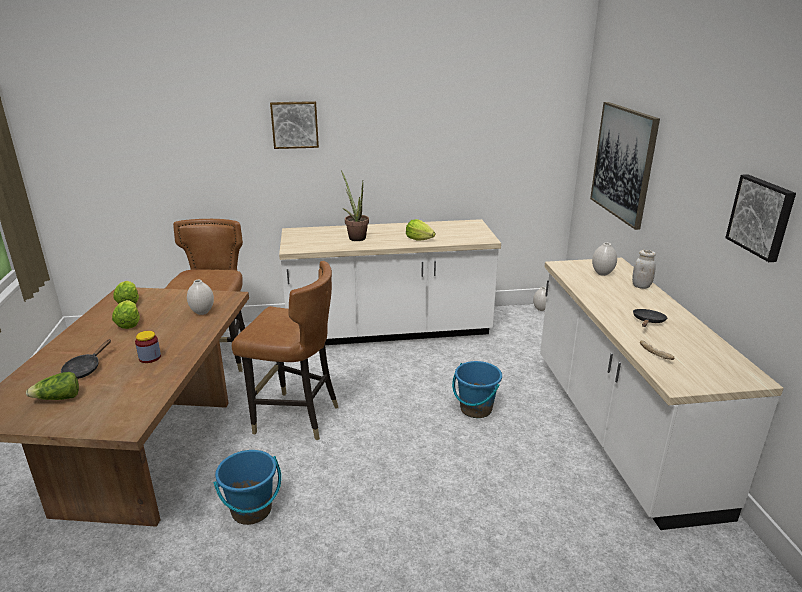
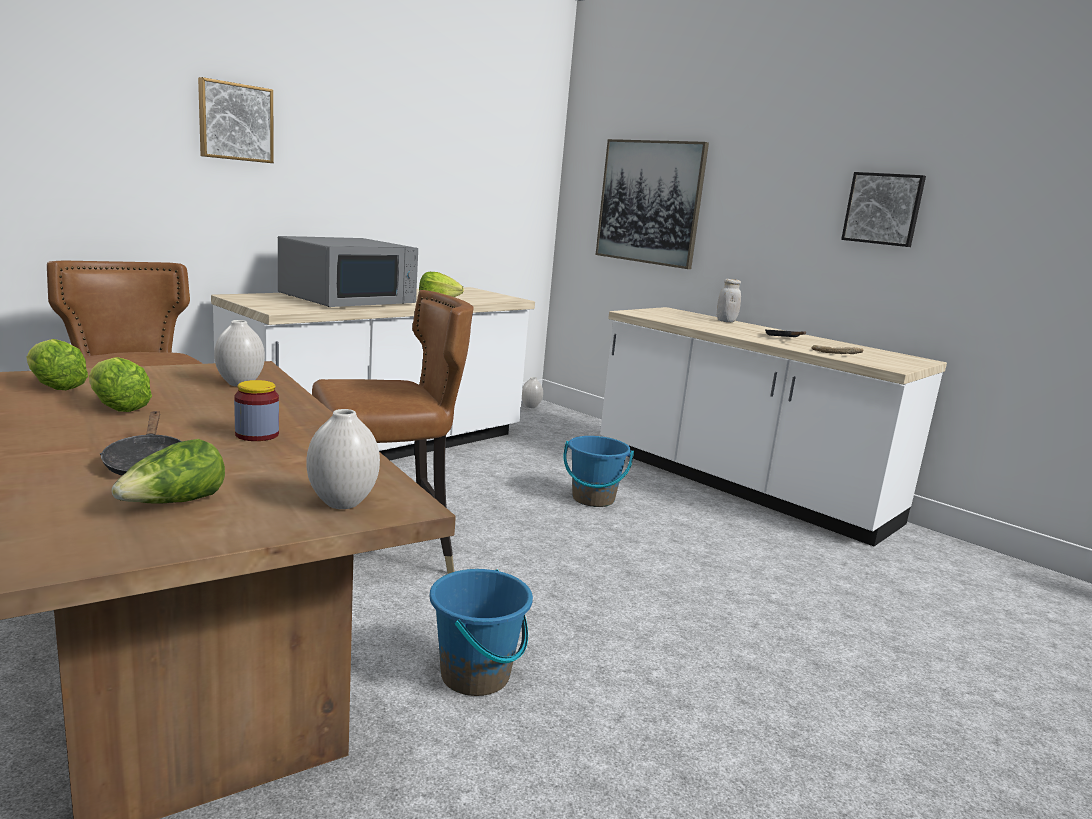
camera: 40 degrees left, 10 degrees down
potted plant [341,170,369,241] -> grey microwave [278,236,418,307]
white vase [592,242,617,276] -> white vase moved to [306,409,380,509]

